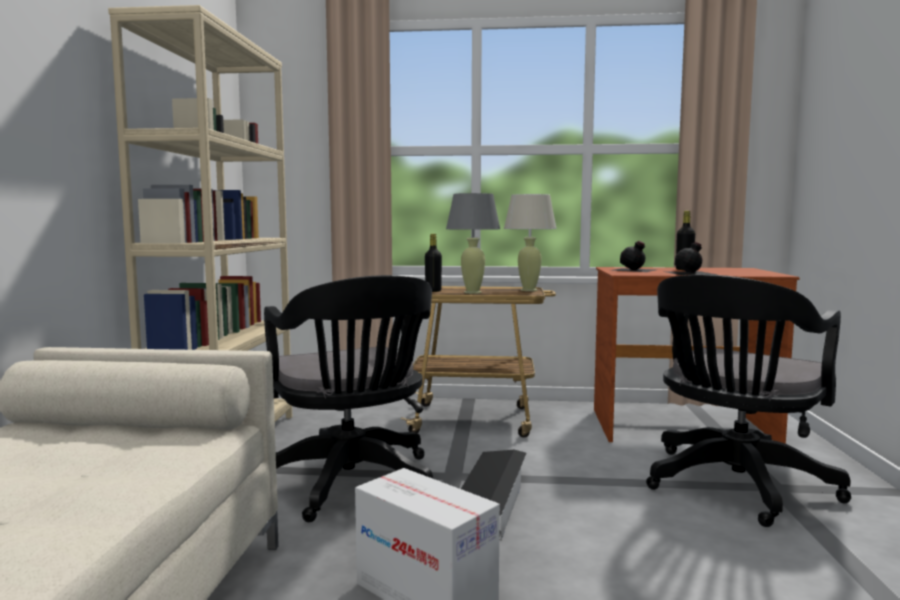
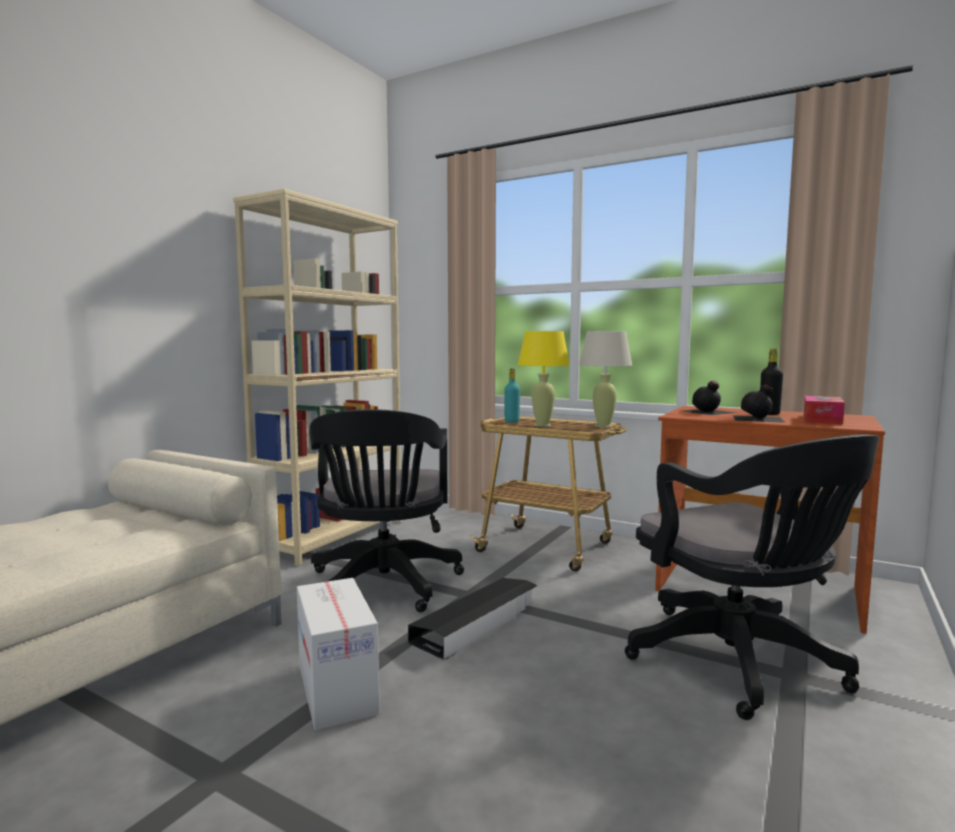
camera: 25 degrees right, 0 degrees up
black bottle [425,234,442,292] -> turquoise bottle [504,368,520,423]
grey table lamp [446,193,500,294] -> yellow table lamp [518,331,570,427]
black office chair [646,274,851,527] -> black office chair turned 90 degrees counterclockwise [625,434,879,720]
none -> tissue box [804,396,845,425]

